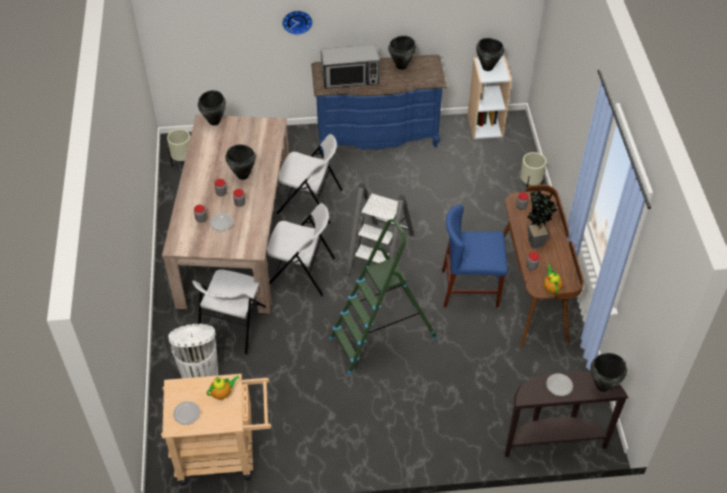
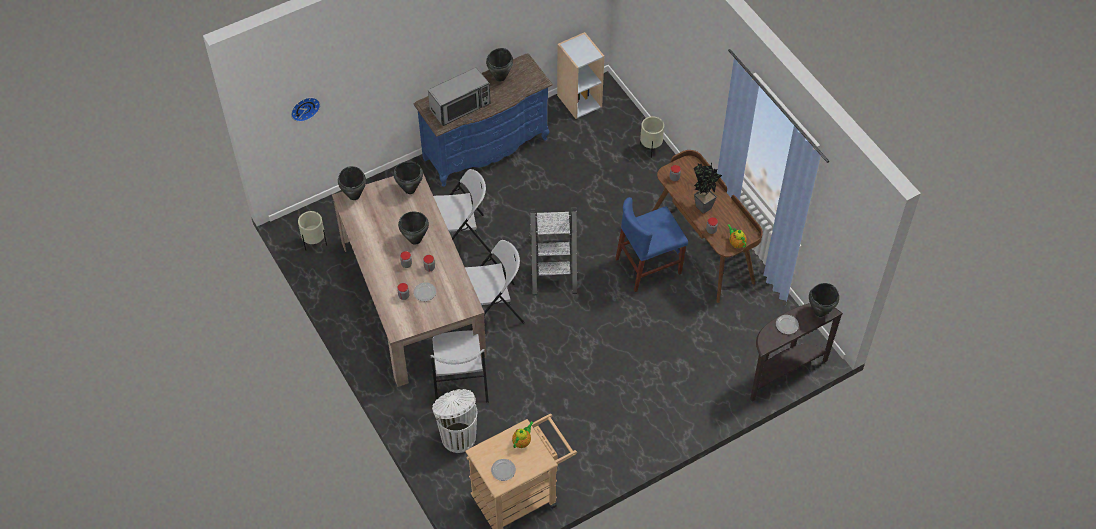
camera: 25 degrees left, 5 degrees up
wall clock [282,10,313,35] -> wall clock moved to [291,97,320,122]
green step ladder [329,219,438,374] -> none
black cooking pot [476,38,504,71] -> black cooking pot moved to [393,161,423,194]

